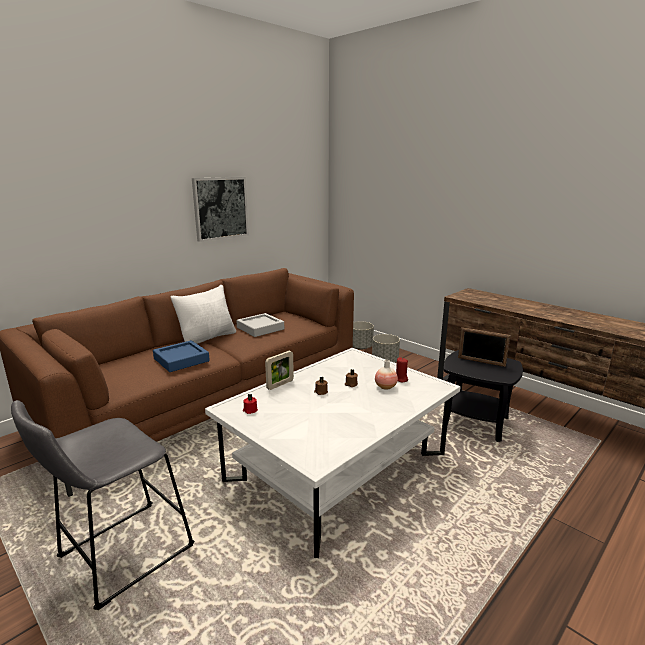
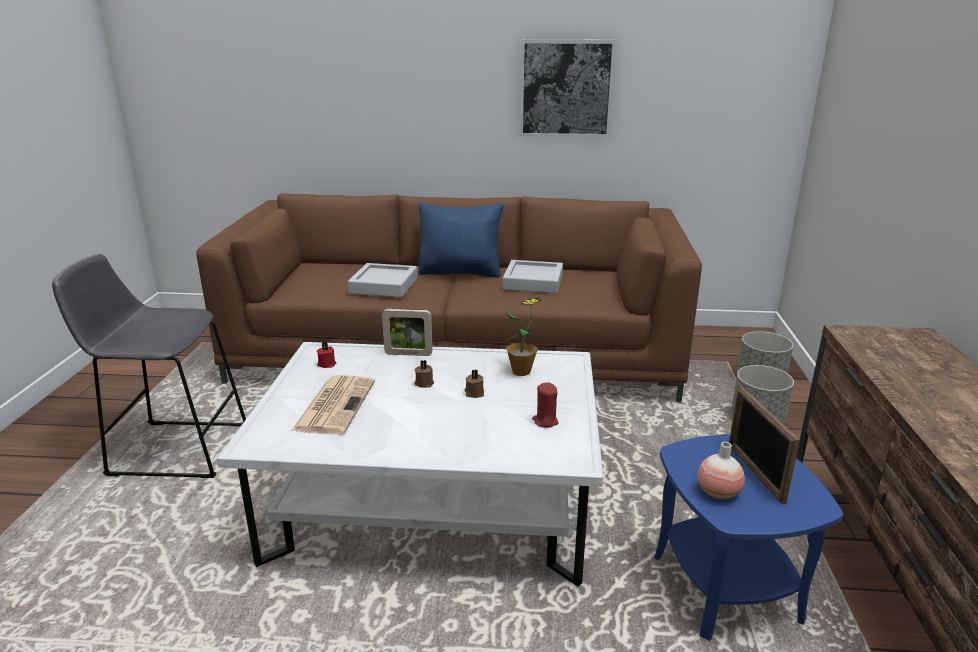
camera: 50 degrees right, 5 degrees up
blue tray [153,340,210,372] -> grey tray [348,263,418,297]
white pillow [171,285,236,344] -> blue pillow [418,202,504,278]
vase [375,360,398,390] -> vase moved to [697,442,745,499]
black side table [444,350,523,442] -> blue side table [654,434,843,641]
none -> newspaper [291,375,375,435]
none -> potted plant [505,298,541,376]

